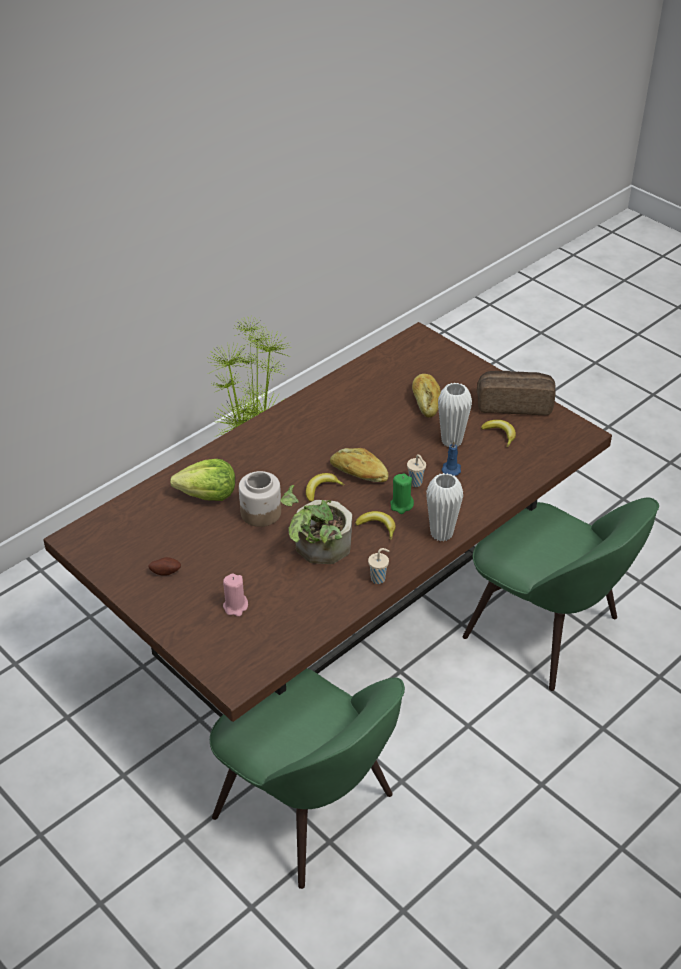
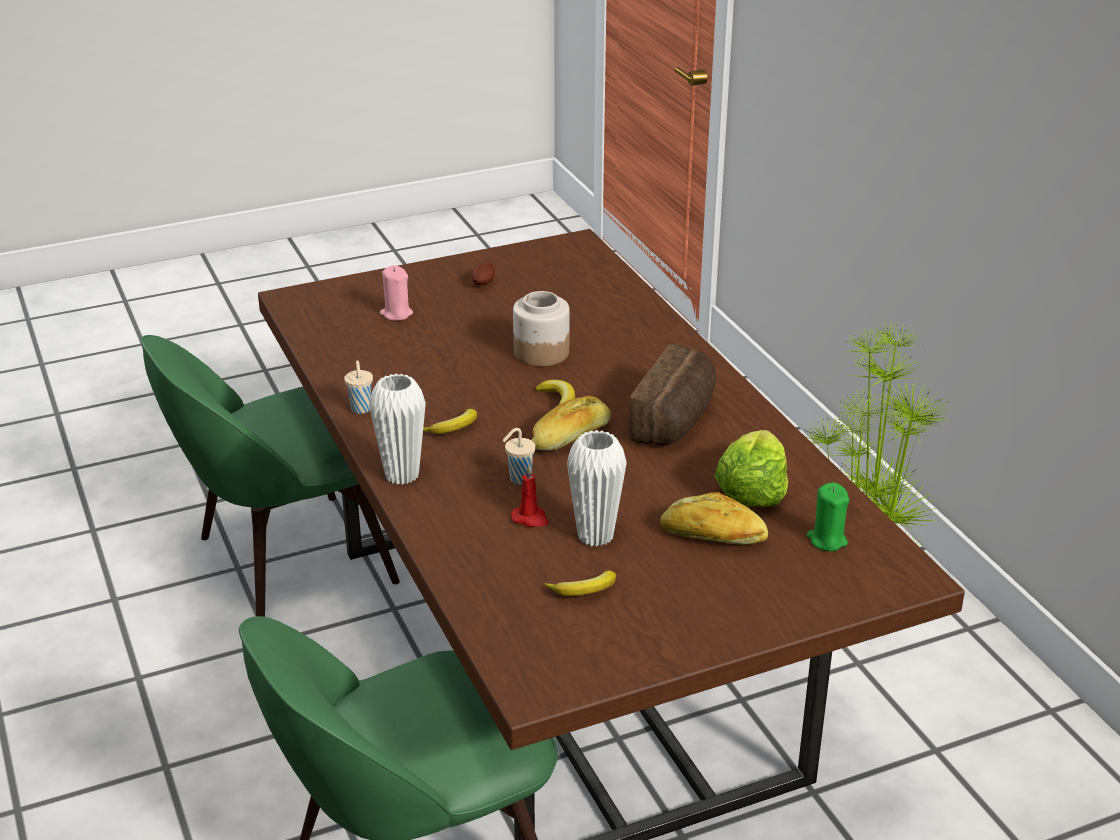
camera: 110 degrees right, 10 degrees down
lettuce [170,459,235,501] -> lettuce moved to [715,430,788,507]
potted plant [280,485,352,564] -> none
green candle [390,473,414,514] -> green candle moved to [807,483,849,551]
blue candle [442,441,461,476] -> red candle [511,466,549,527]
bread [477,371,556,415] -> bread moved to [628,344,716,446]

